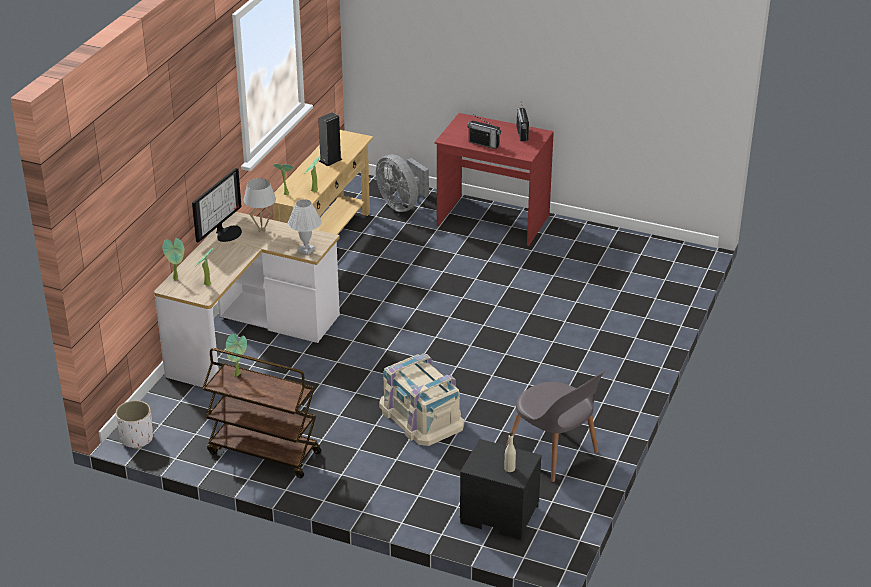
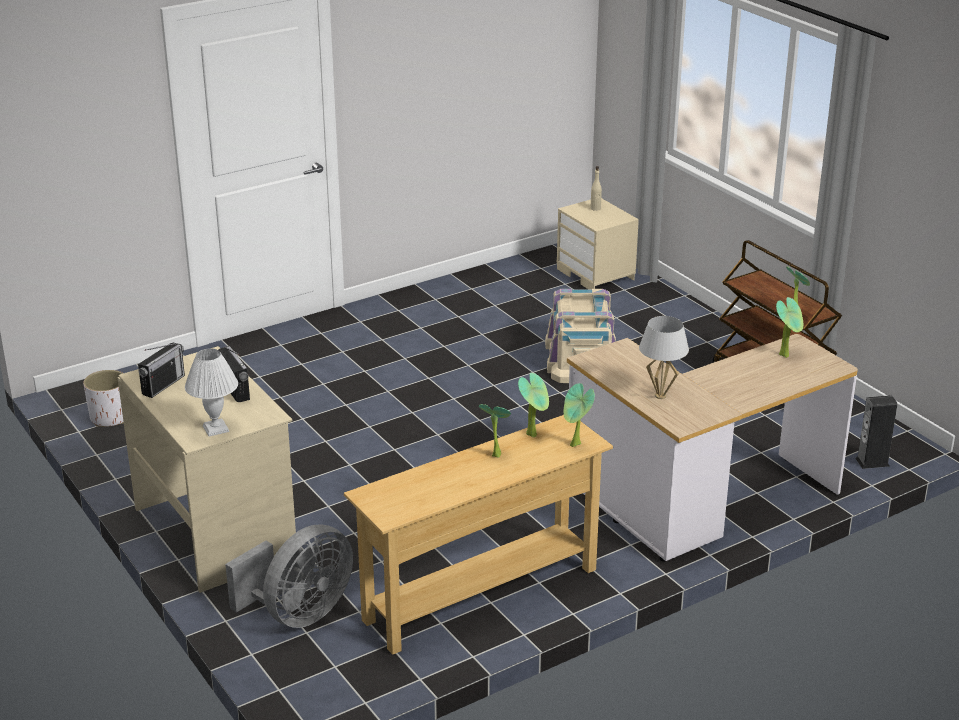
camera: 145 degrees left, 5 degrees down
white planter [116,400,153,449] -> white planter moved to [83,370,124,427]
potted plant [162,238,184,280] -> potted plant moved to [479,404,511,458]
monitor [192,168,242,243] -> none
white table lamp [288,199,322,255] -> white table lamp moved to [185,348,238,437]
speaker [318,112,342,166] -> speaker moved to [855,395,897,469]
grey fan [376,155,429,212] -> grey fan turned 45 degrees clockwise [225,525,353,628]
red desk [434,113,554,246] -> beige desk [118,346,296,593]
black nightstand [460,439,542,540] -> beige nightstand [557,198,639,289]
grey chair [506,370,605,482] -> none

